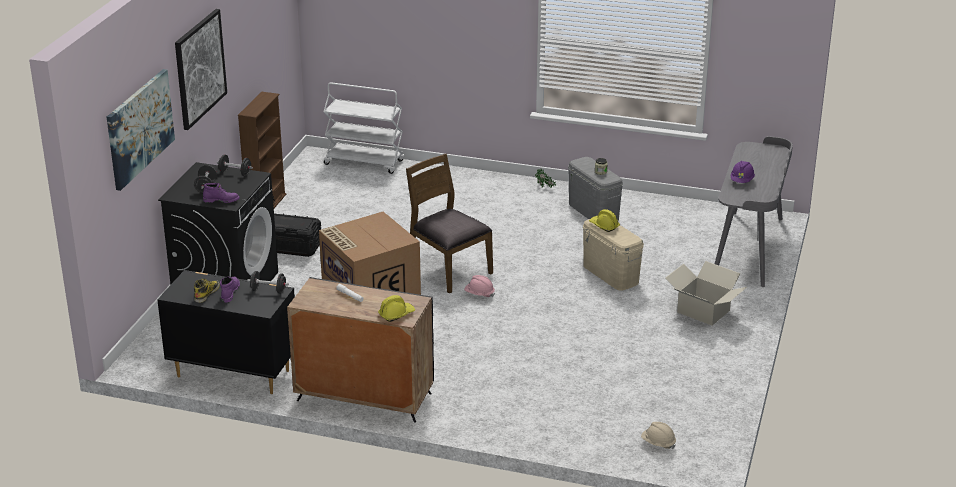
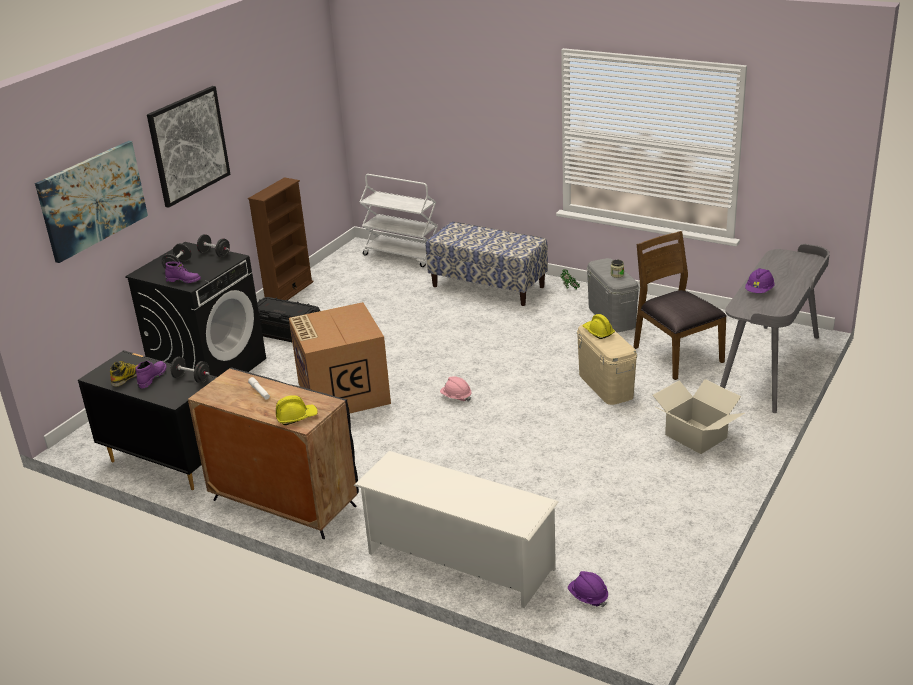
camera: 15 degrees right, 0 degrees up
brown chair [406,154,493,294] -> brown chair moved to [633,231,727,380]
beige hard hat [641,422,676,449] -> purple hard hat [568,571,608,607]
none -> white shoe rack [354,451,559,608]
none -> bench [426,222,548,306]

